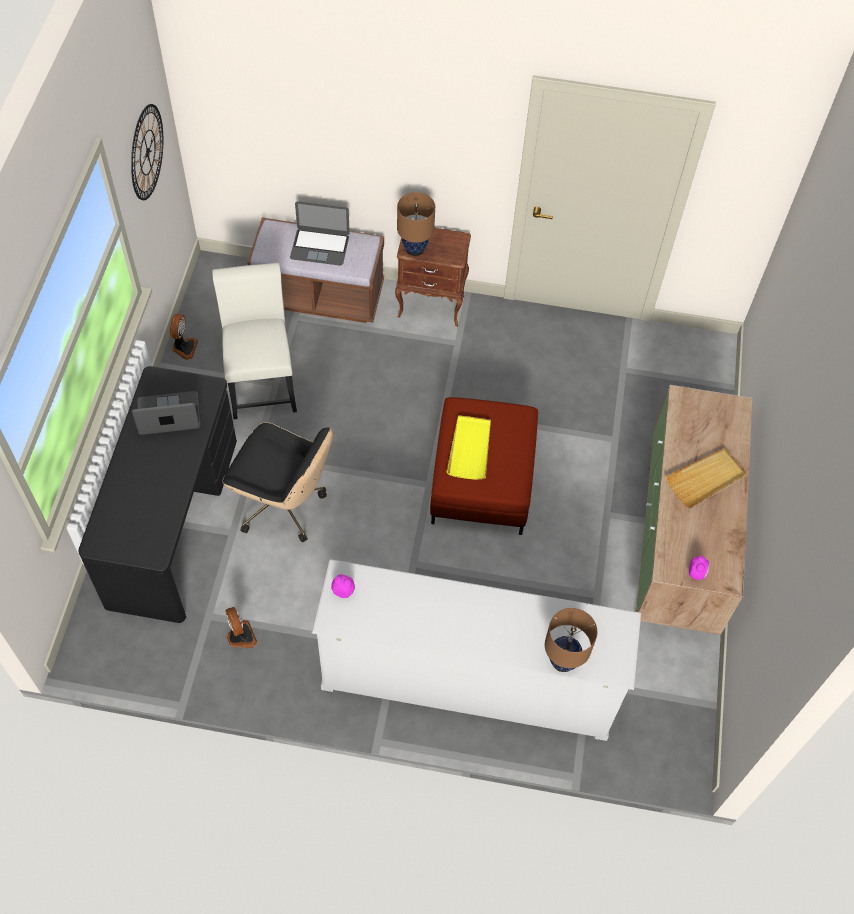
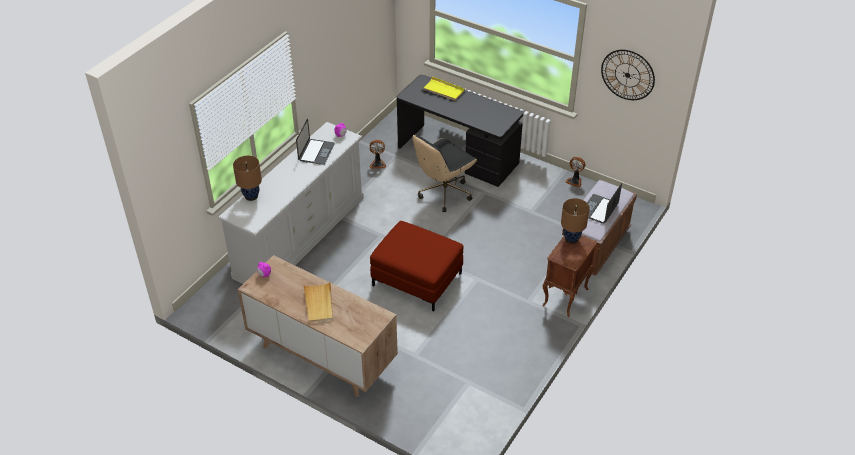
camera: 115 degrees right, 15 degrees down
laptop [132,391,200,435] -> laptop moved to [296,119,335,165]
white chair [212,263,297,419] -> none
yellow tray [447,415,491,480] -> yellow tray moved to [421,76,465,101]

